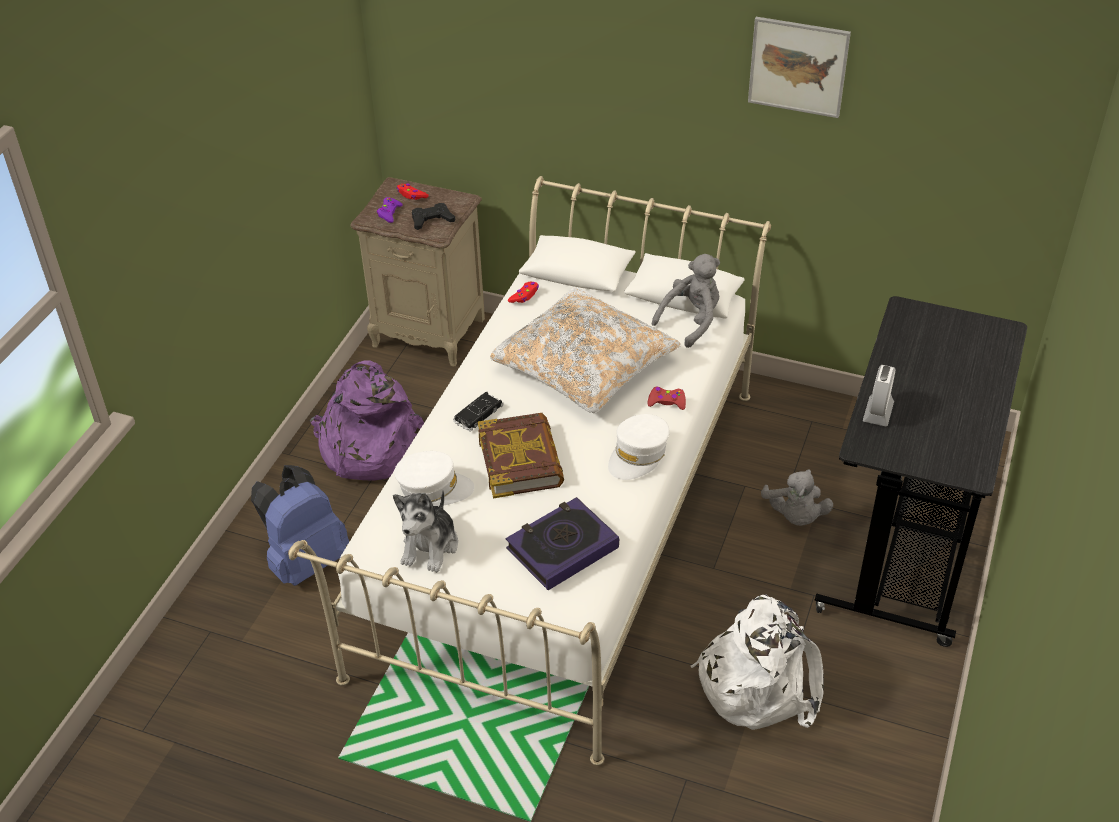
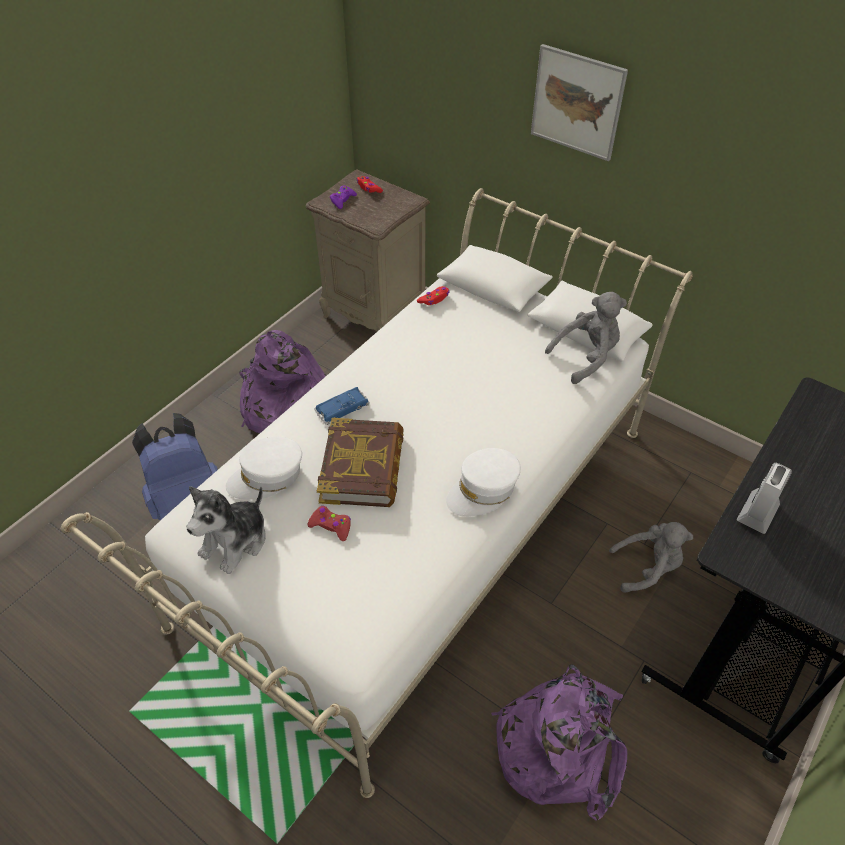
camera: 15 degrees right, 5 degrees up
white cap [394,451,475,506] -> white cap turned 135 degrees clockwise [226,437,302,500]
black game controller [412,203,455,230] -> none
black toy car [453,391,504,432] -> blue toy car [315,387,370,425]
white pillow [490,287,681,413] -> none
book [506,497,619,590] -> none
red game controller [647,387,686,410] -> red game controller moved to [308,506,351,541]
white backpack [691,594,824,730] -> purple backpack [491,664,627,820]
picture [748,17,851,118] -> picture moved to [531,44,628,161]
grey plush toy [761,469,833,526] -> grey plush toy turned 105 degrees counterclockwise [609,522,693,593]

